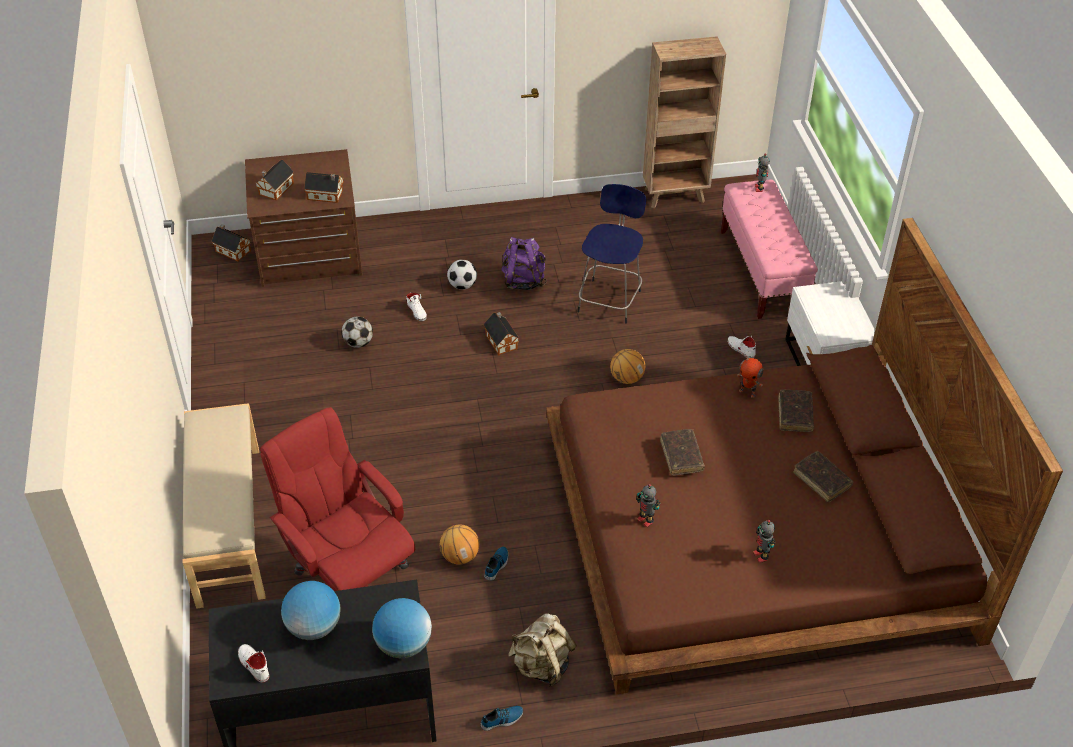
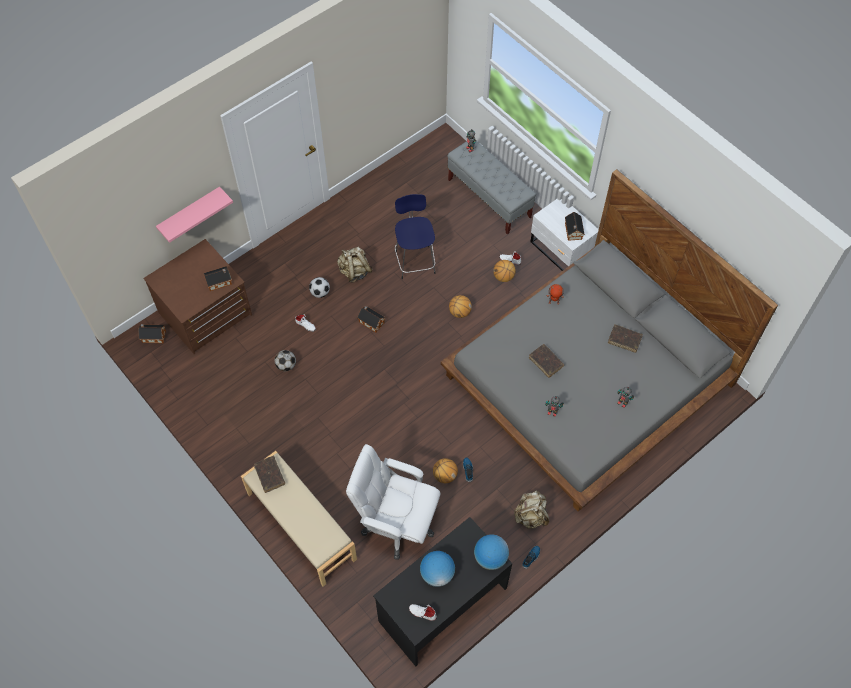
camera: 30 degrees left, 15 degrees up
toy house [255,159,294,201] -> toy house moved to [565,212,585,241]
red office chair [260,407,415,591] -> white office chair [346,444,441,560]
purple backpack [501,237,547,290] -> beige backpack [337,247,373,283]
brown bed [546,218,1063,694] -> grey bed [441,169,778,511]
brown bookcase [643,36,726,208] -> none
pink bench [721,180,818,319] -> grey bench [447,140,536,235]
brown book [778,390,814,432] -> brown book moved to [254,456,285,493]
none -> pink shelf [156,187,233,243]
none -> basketball [493,260,516,282]

